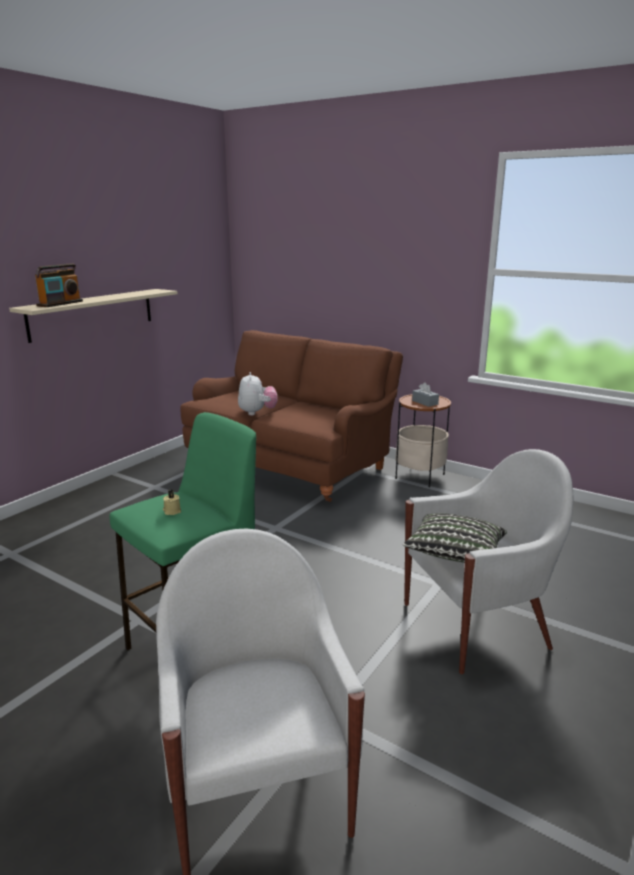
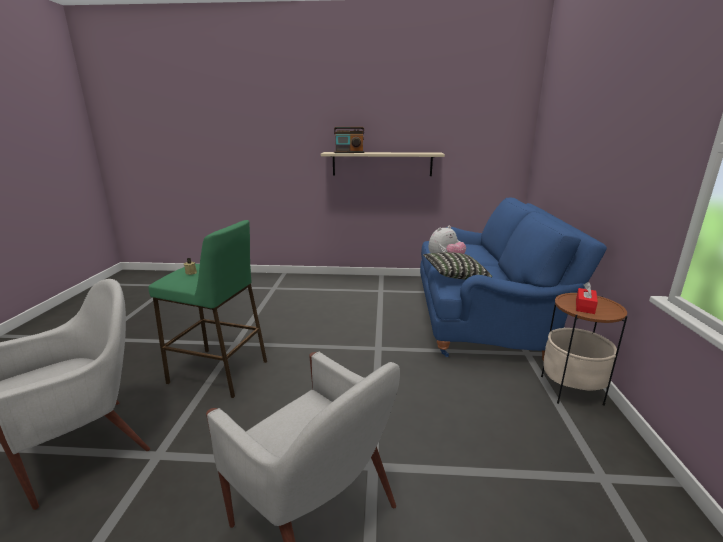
camera: 60 degrees right, 0 degrees up
brown sofa [180,330,403,502] -> blue sofa [420,198,607,361]
pillow [403,513,507,563] -> pillow moved to [423,252,492,280]
grey tissue box [412,382,439,407] -> red tissue box [576,282,598,314]

